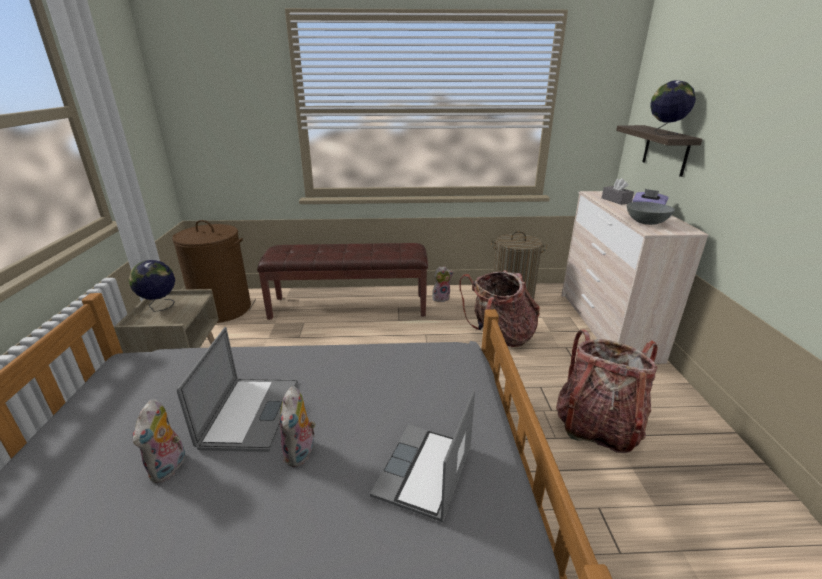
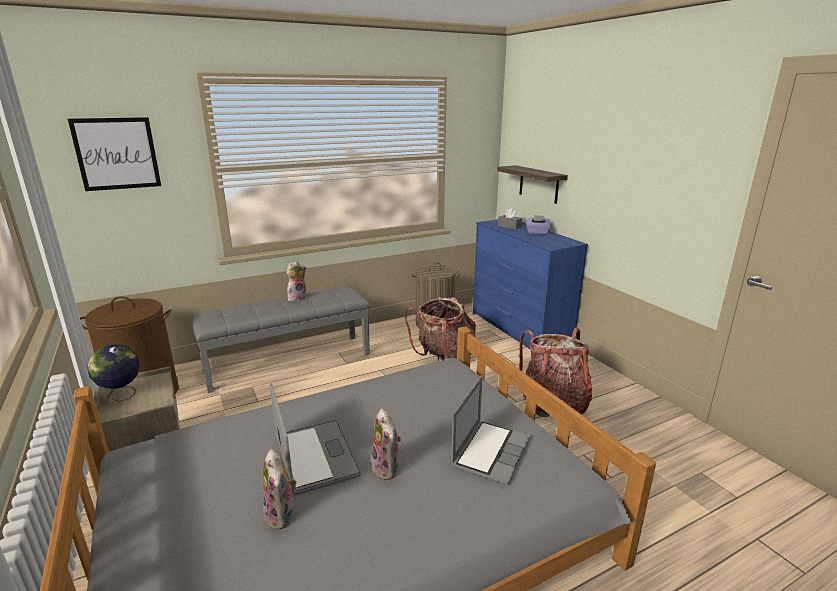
camera: 25 degrees left, 5 degrees down
brown bench [257,243,428,320] -> grey bench [192,287,370,393]
laptop [370,390,475,522] -> laptop turned 150 degrees counterclockwise [451,376,530,485]
plush toy [432,266,454,302] -> plush toy moved to [287,261,306,302]
beige dresser [562,191,709,364] -> blue dresser [473,219,588,350]
grey bowl [627,202,675,225] -> none
globe [650,80,696,135] -> none
none -> picture [68,117,161,191]

